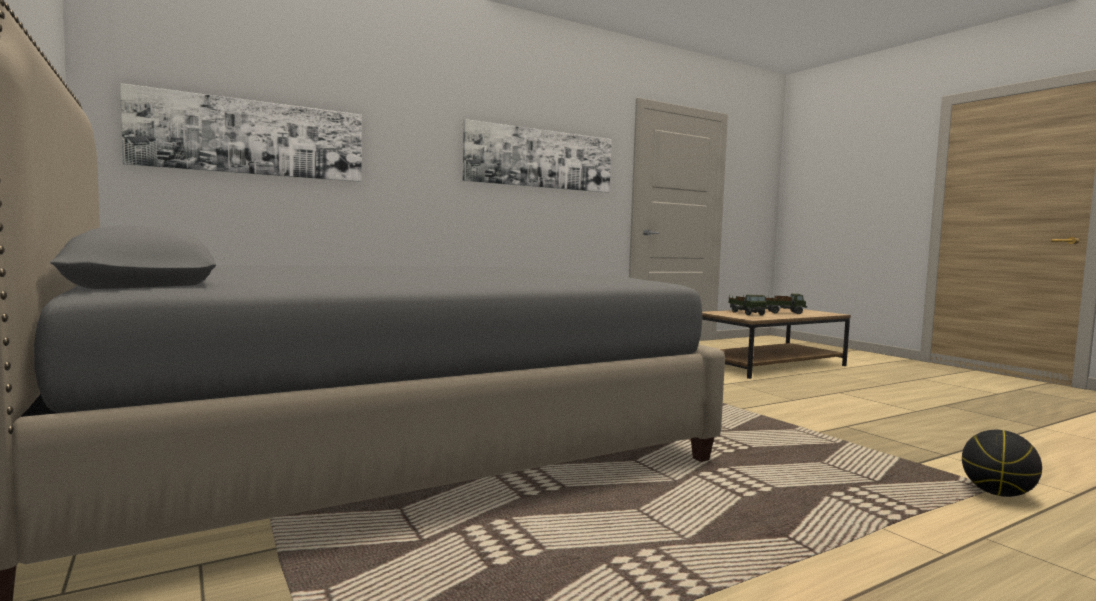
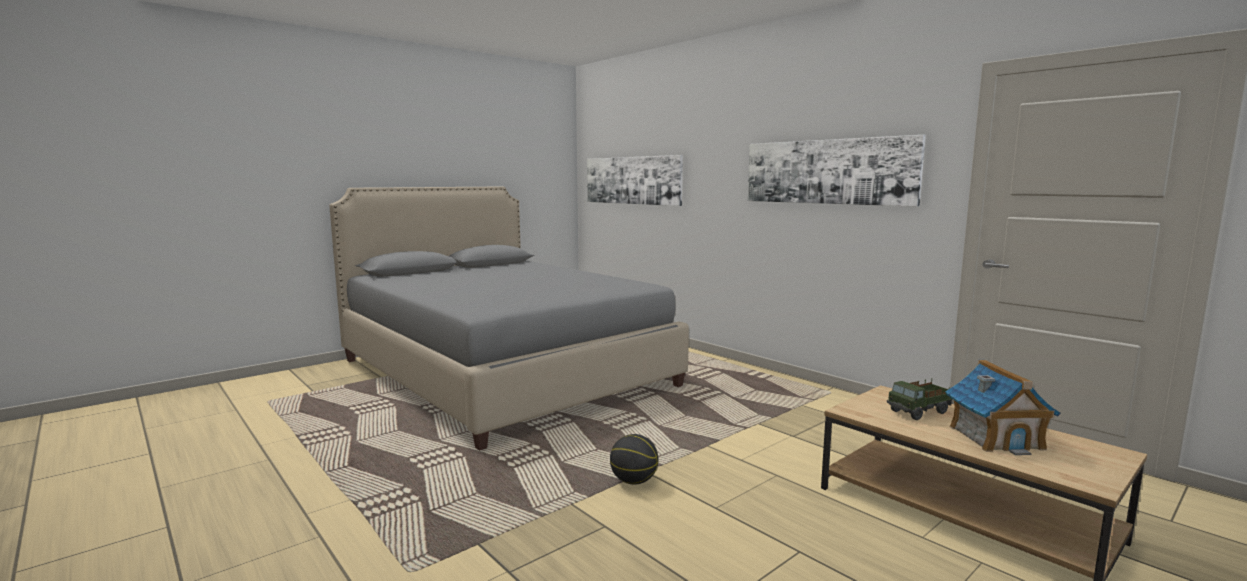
camera: 80 degrees right, 5 degrees up
toy truck [765,294,807,314] -> toy house [945,360,1060,455]
basketball [962,430,1042,497] -> basketball moved to [610,434,659,484]

